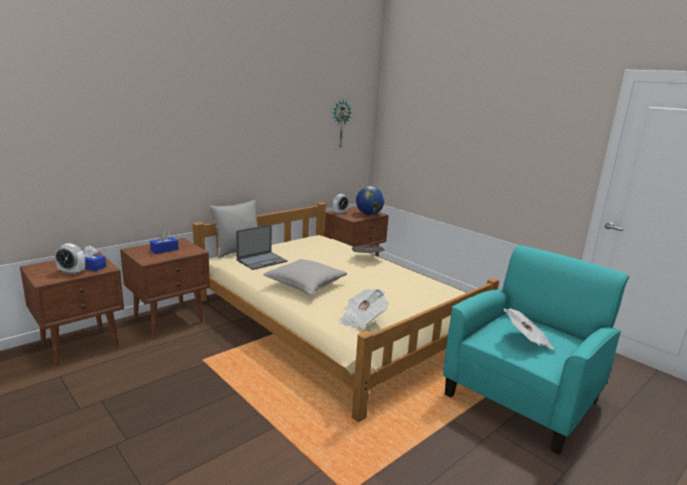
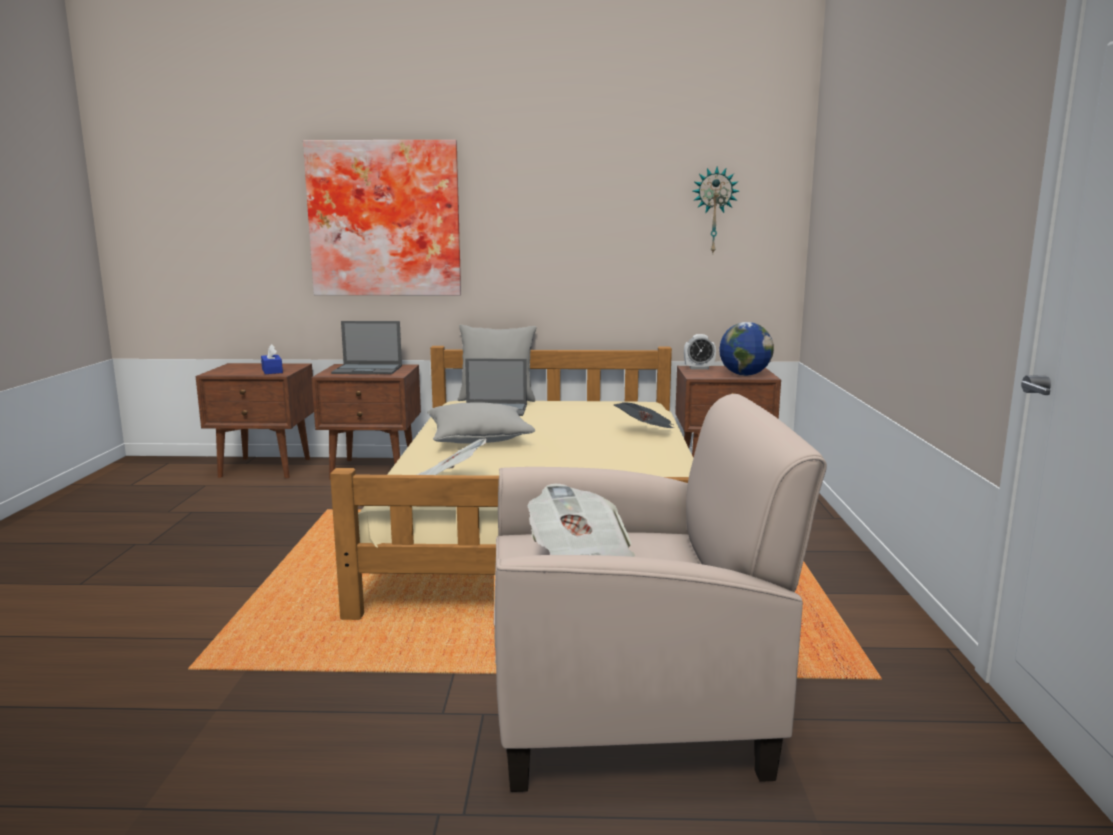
camera: 45 degrees right, 5 degrees down
alarm clock [55,243,85,275] -> none
blue tissue box [150,231,178,254] -> laptop [331,321,402,374]
turquoise armchair [443,245,629,455] -> beige armchair [493,394,827,792]
none -> picture [303,140,461,296]

